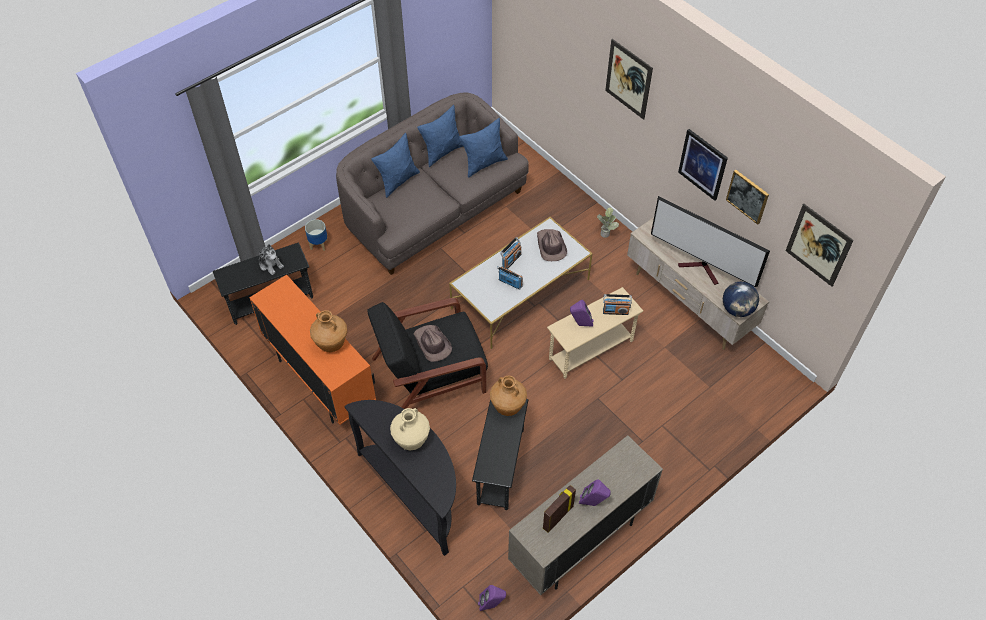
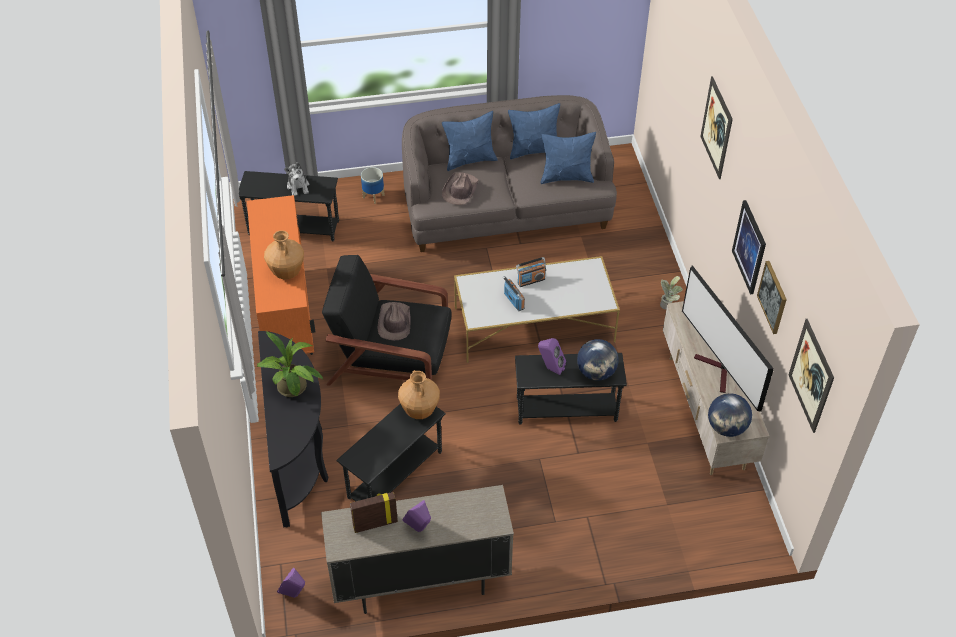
camera: 30 degrees right, 5 degrees down
beige vase [390,408,430,451] -> potted plant [256,331,323,397]
brown hat [537,229,567,261] -> brown hat moved to [442,172,479,205]
beige side table [547,287,643,379] -> black side table [515,353,627,425]
radio [603,294,632,315] -> globe [577,339,618,381]

